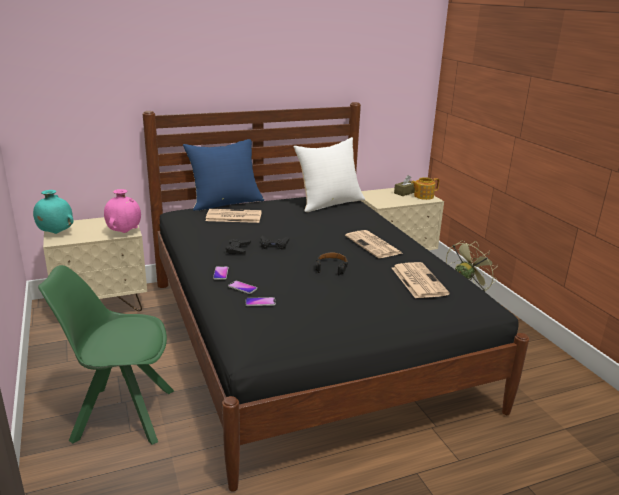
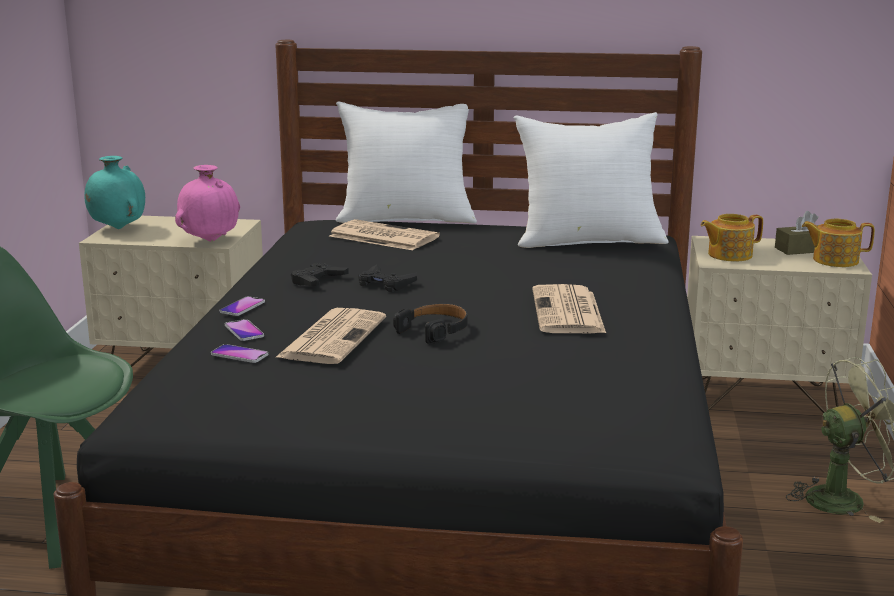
camera: 30 degrees right, 5 degrees down
blue pillow [183,139,264,211] -> white pillow [336,102,477,223]
newspaper [392,262,450,299] -> newspaper moved to [275,308,386,364]
none -> teapot [701,214,763,262]

